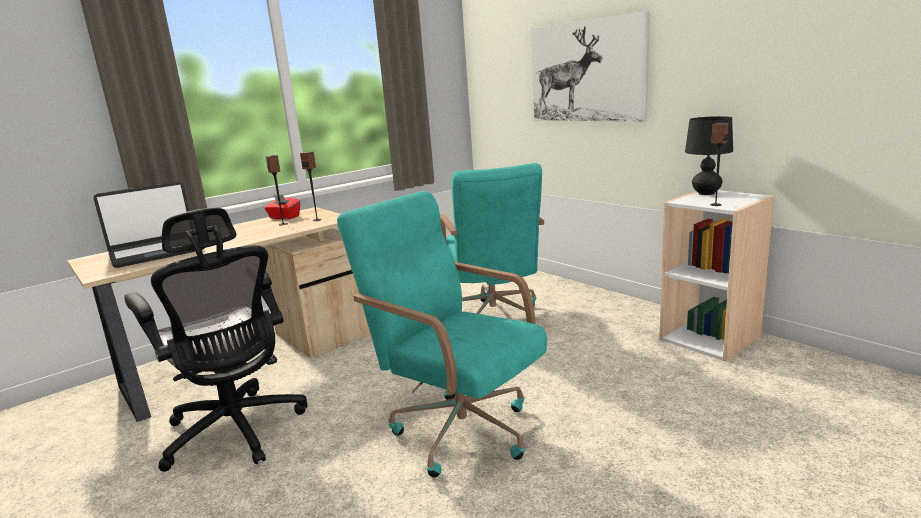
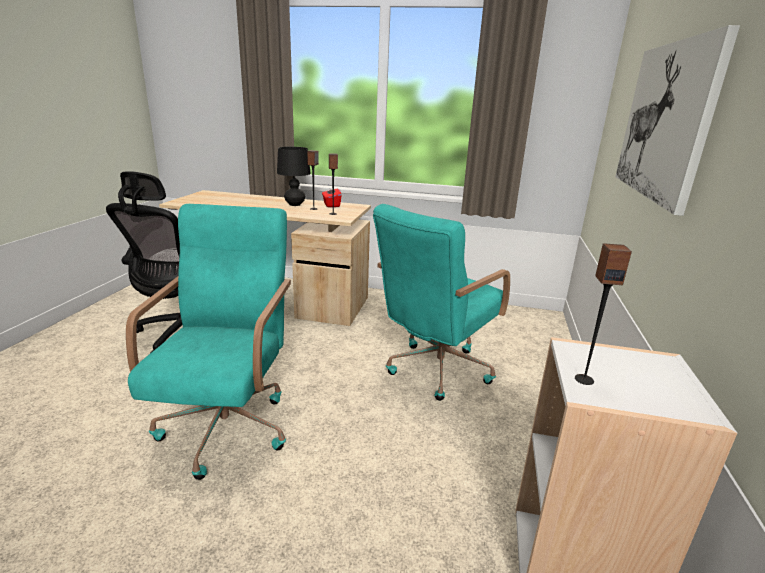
camera: 50 degrees right, 5 degrees up
laptop [93,182,205,268] -> none
black table lamp [685,116,733,195] -> black table lamp moved to [277,147,311,206]

